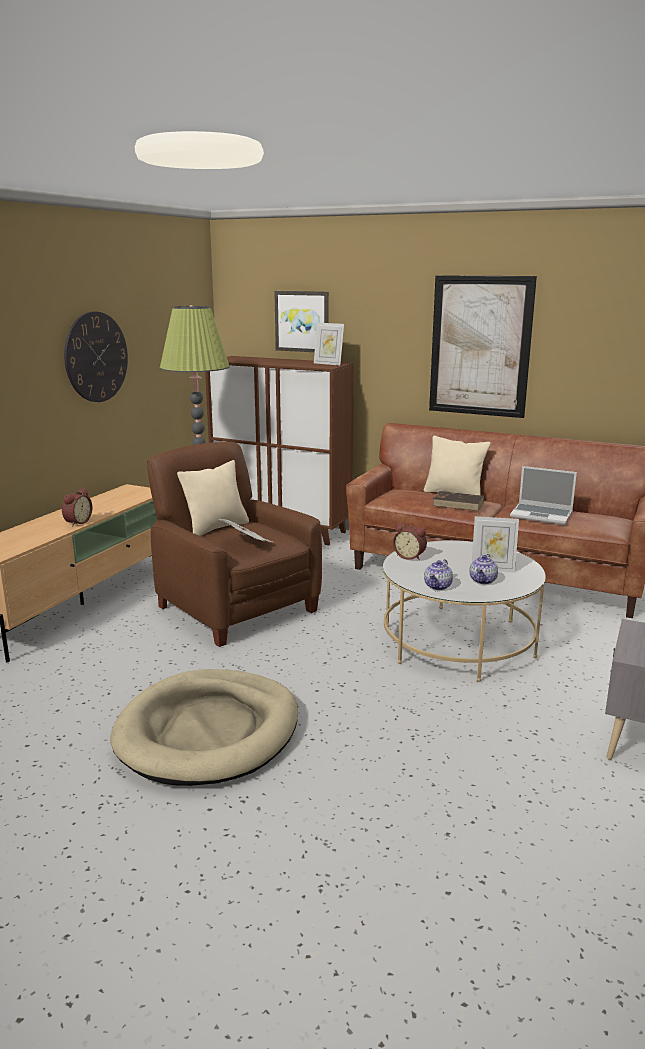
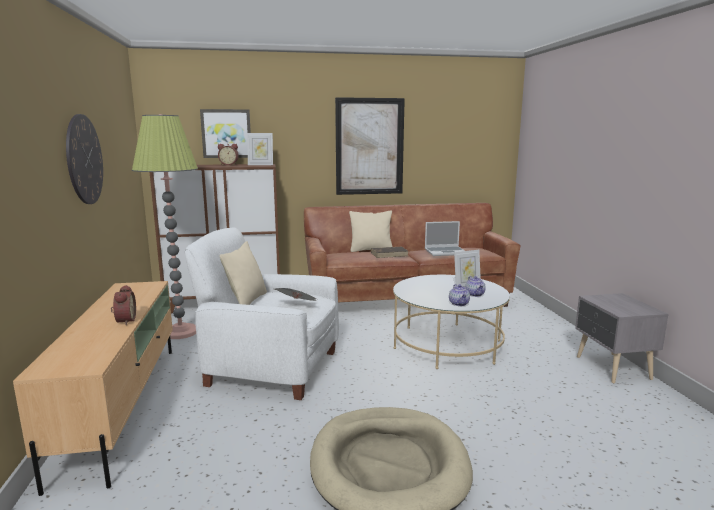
camera: 35 degrees left, 5 degrees down
brown armchair [147,442,322,647] -> white armchair [185,227,339,400]
alarm clock [393,523,427,560] -> alarm clock moved to [218,144,239,165]

